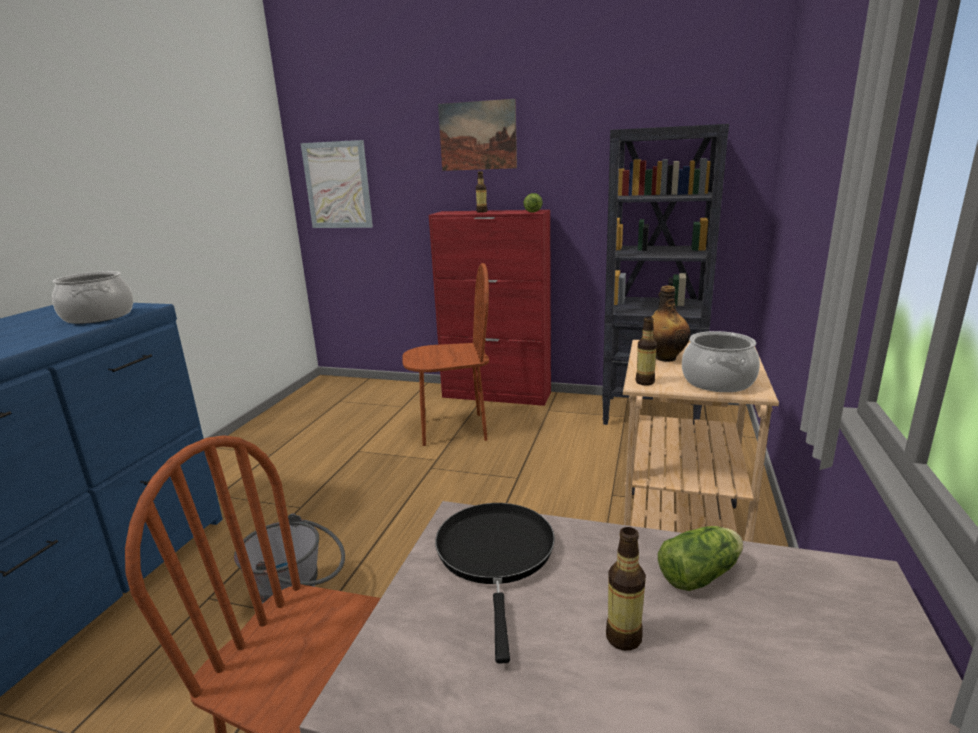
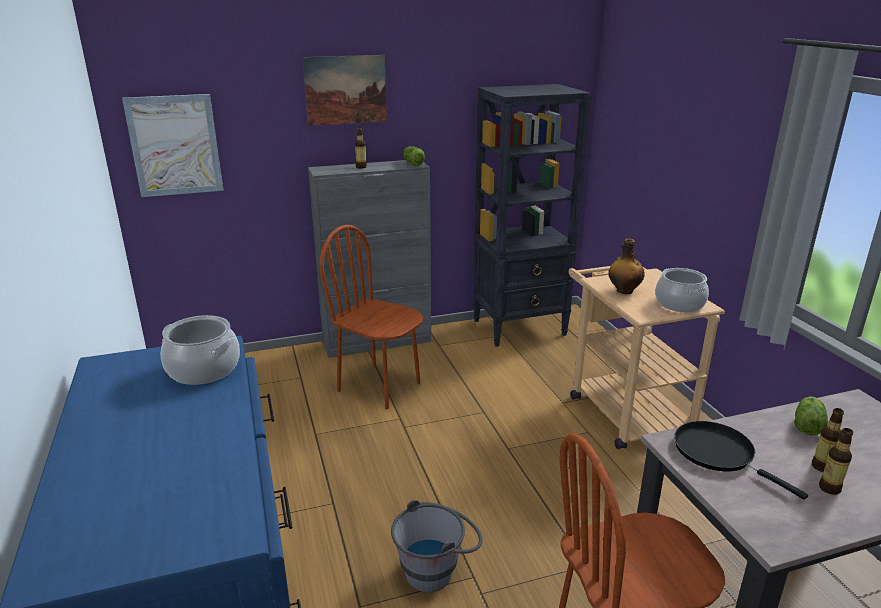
camera: 35 degrees left, 5 degrees up
brown chair [402,263,489,446] -> brown chair turned 105 degrees counterclockwise [319,225,423,409]
red cabinet [429,210,551,406] -> grey cabinet [308,160,431,358]
bottle [636,317,657,386] -> bottle moved to [819,428,853,495]

